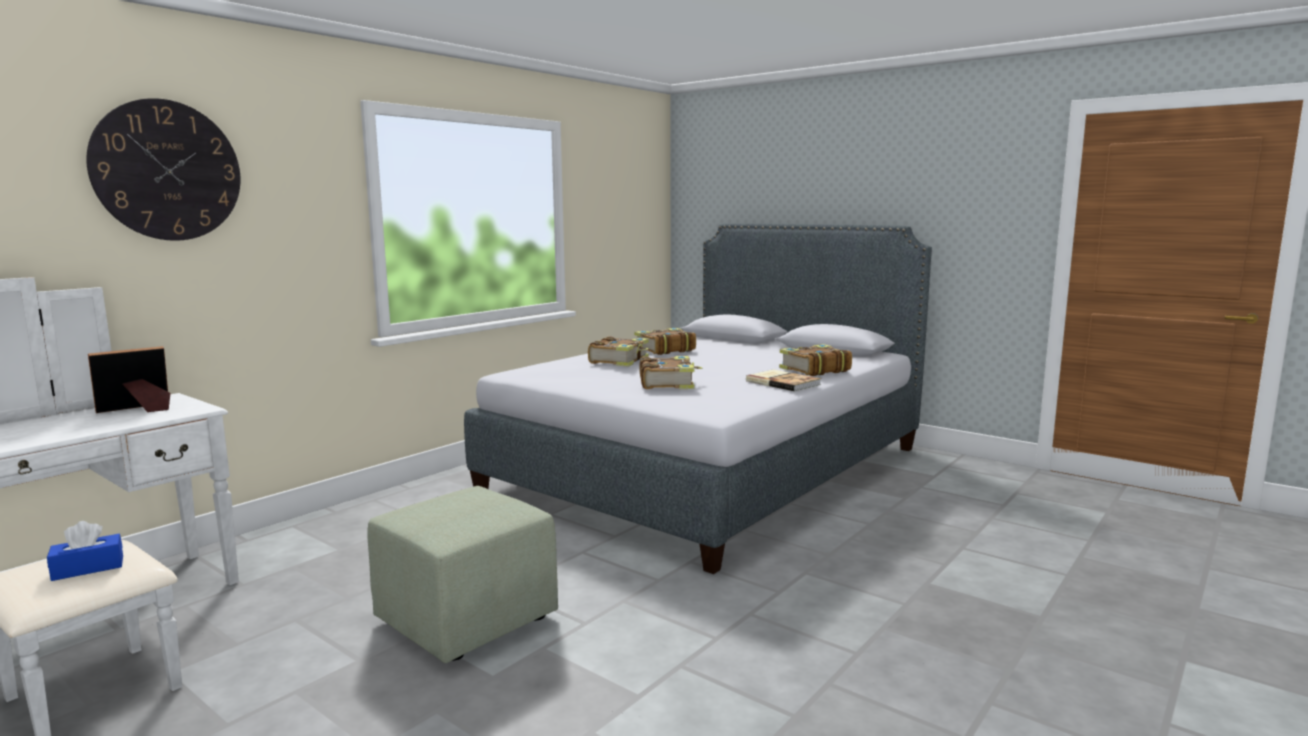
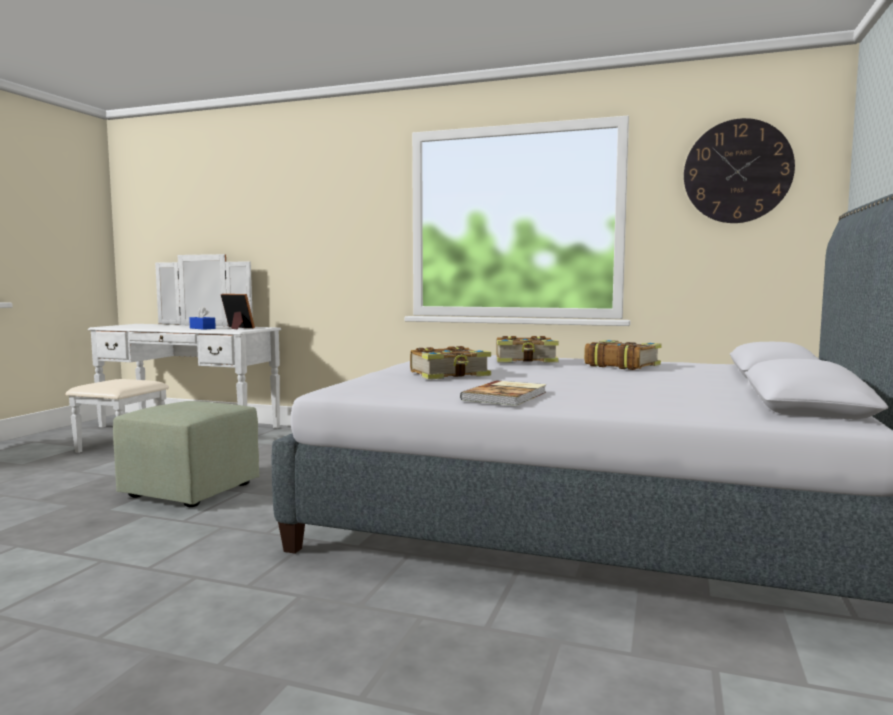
camera: 70 degrees right, 5 degrees down
blue tissue box [47,521,123,581] -> blue tissue box moved to [189,307,216,330]
wall clock [86,98,240,241] -> wall clock moved to [684,118,795,223]
book [779,344,852,376] -> none

